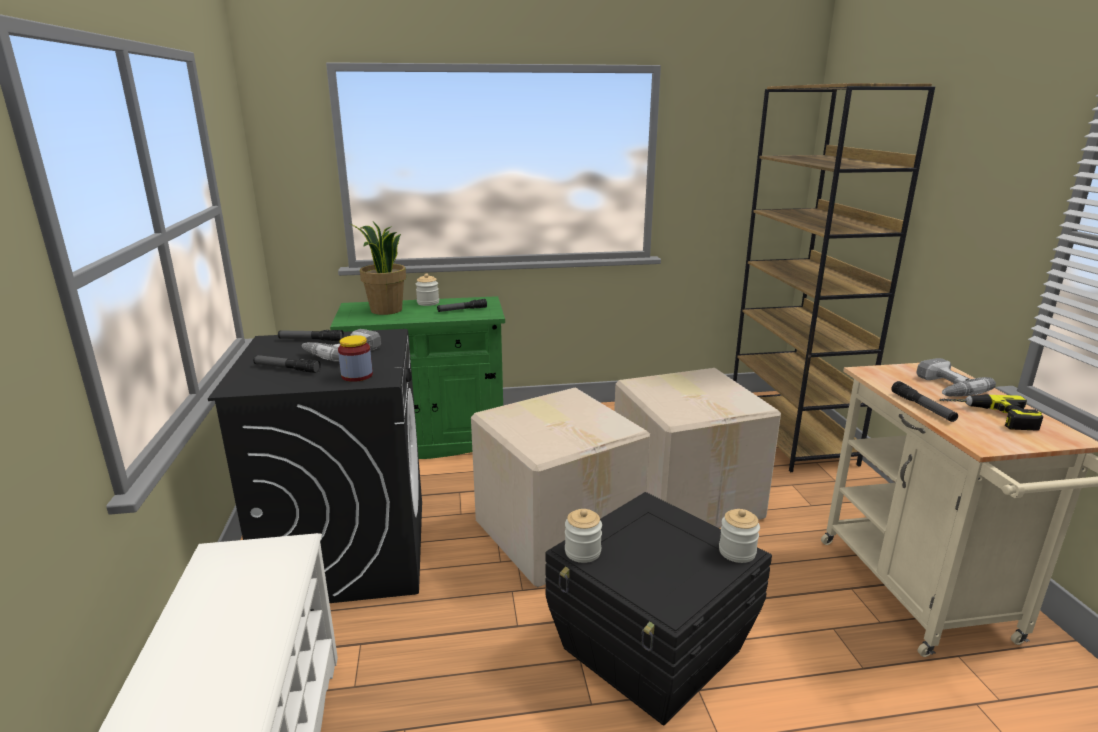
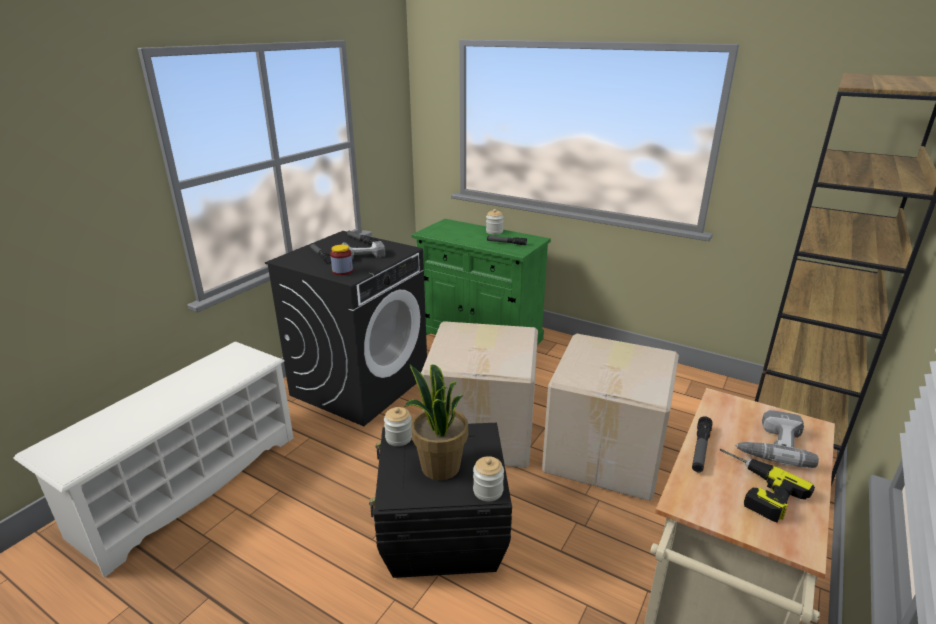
camera: 40 degrees right, 5 degrees up
potted plant [350,221,406,315] -> potted plant moved to [404,364,468,480]

